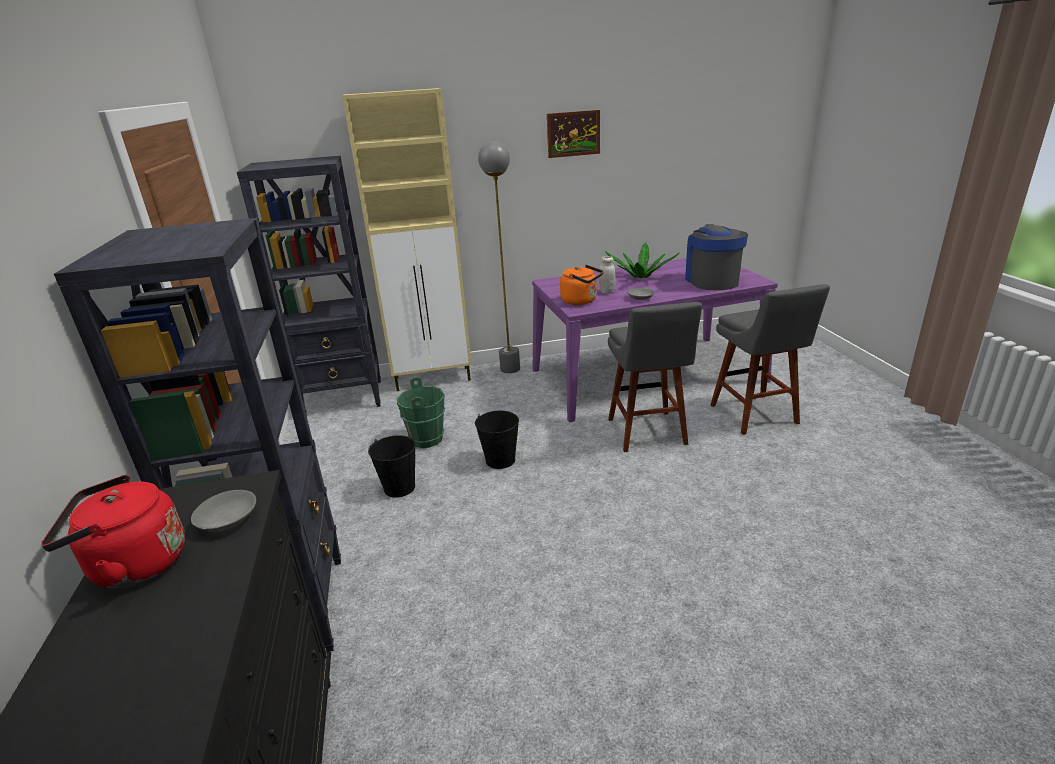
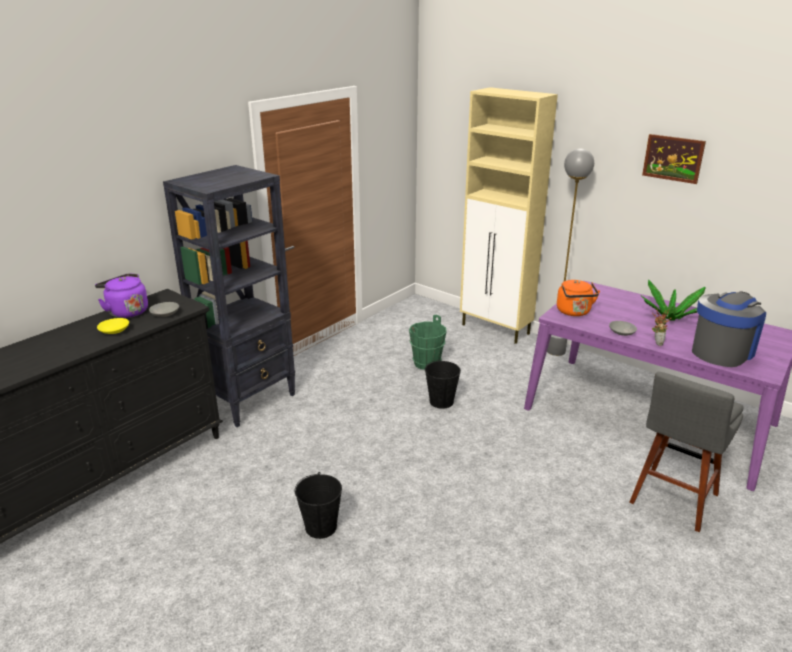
camera: 50 degrees right, 0 degrees up
red kettle [41,475,185,588] -> purple kettle [95,273,148,318]
black bookcase [237,156,381,416] -> none
black bucket [368,435,416,498] -> black bucket moved to [294,472,342,539]
white jar [599,256,616,294] -> none
grey stool [608,302,702,452] -> none
none -> yellow bowl [97,318,129,334]
none -> potted plant [652,308,672,346]

